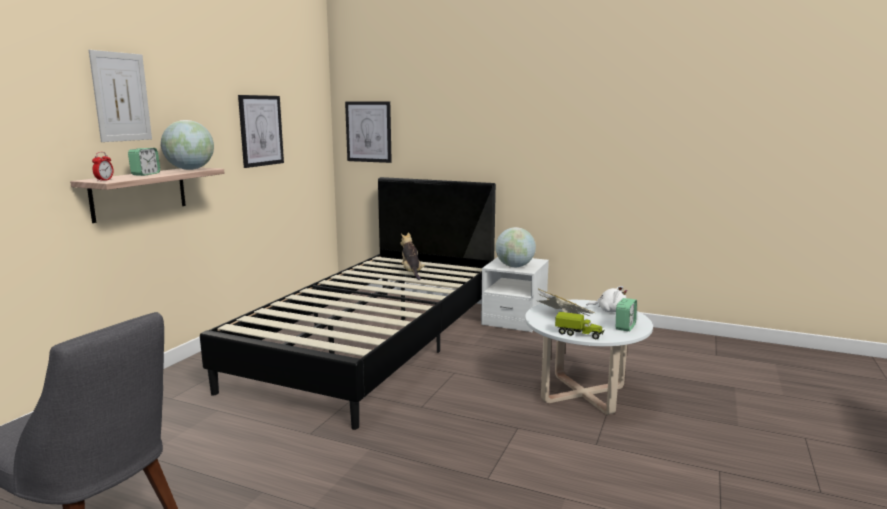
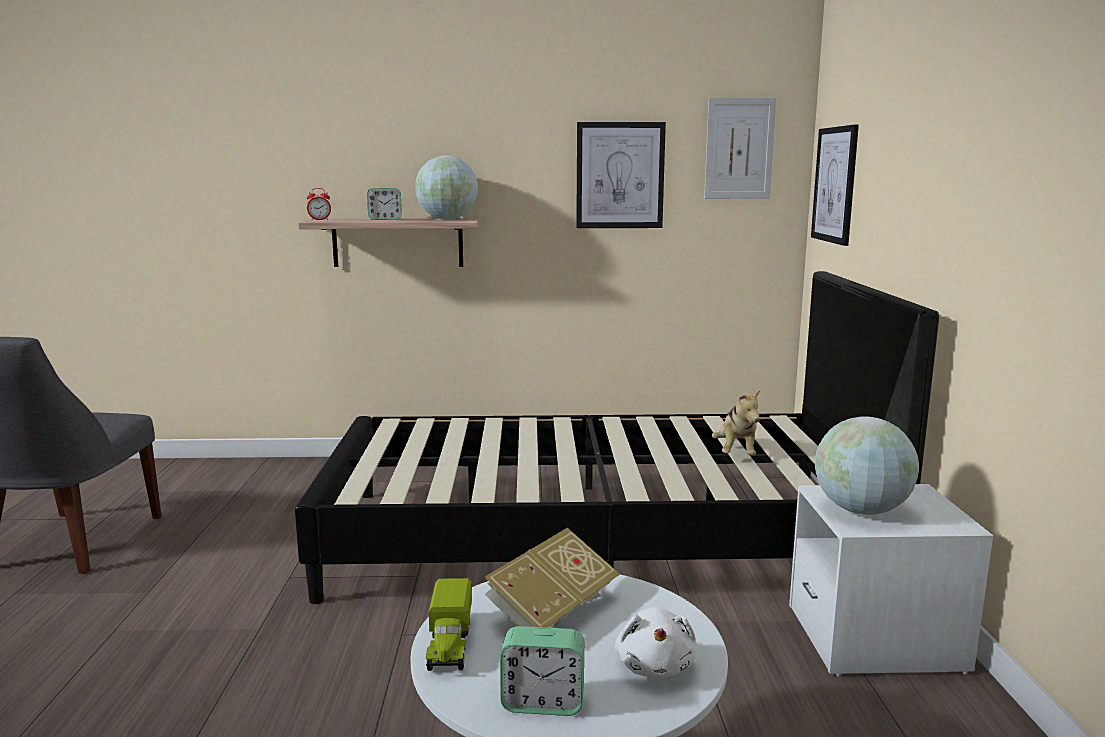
camera: 65 degrees right, 0 degrees up
picture [89,50,152,142] -> picture moved to [704,97,776,199]
plush toy [400,233,425,280] -> plush toy turned 135 degrees clockwise [712,390,760,456]

